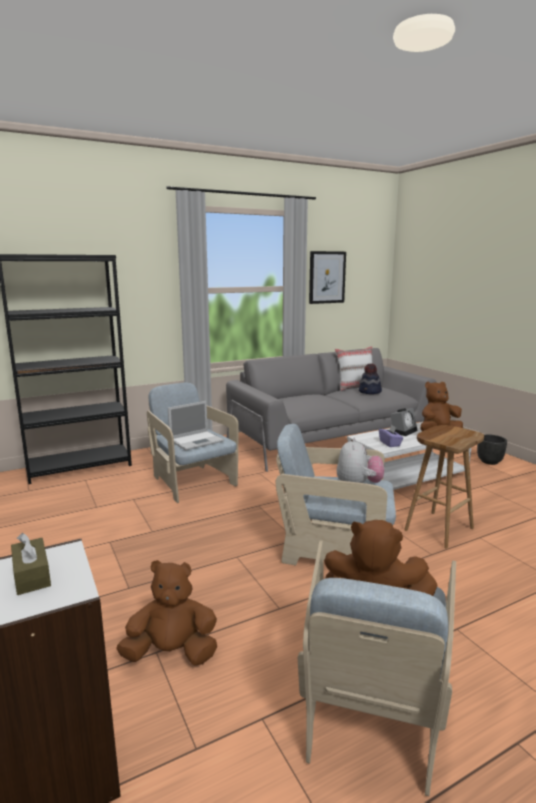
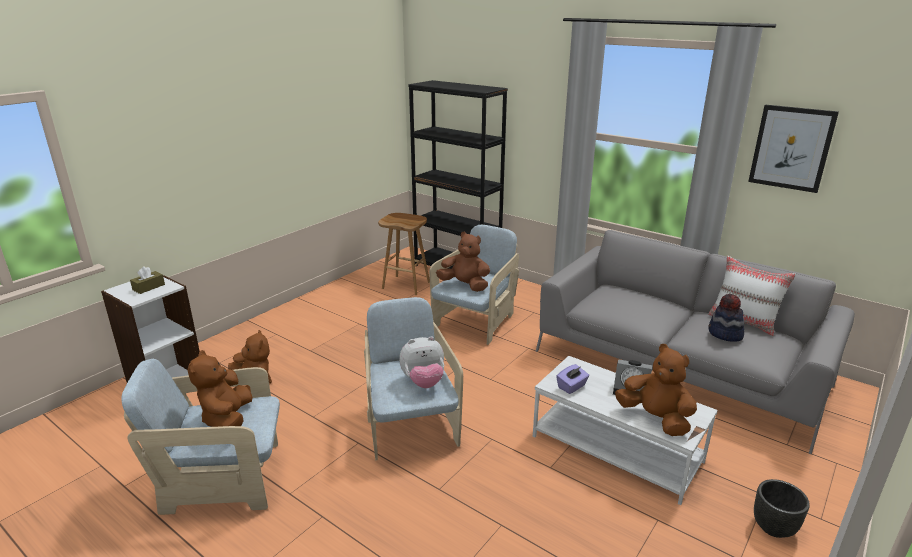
camera: 65 degrees right, 10 degrees up
laptop [168,401,224,451] -> brown plush toy [436,232,490,292]
brown stool [404,425,484,548] -> brown stool moved to [378,213,430,295]

